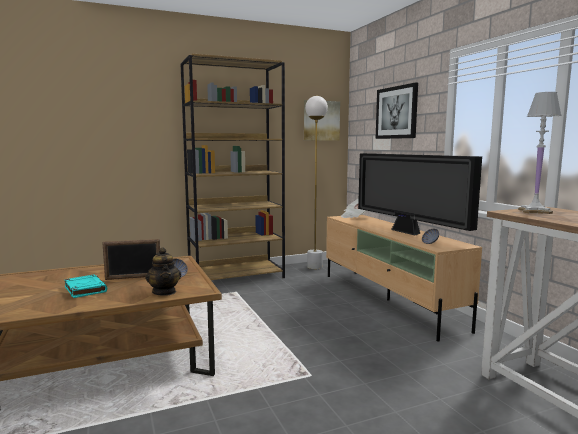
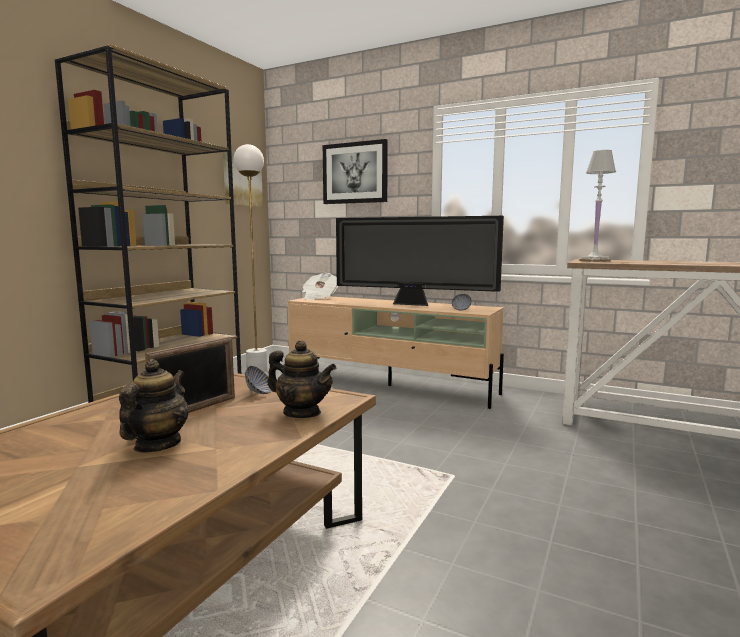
camera: 40 degrees left, 0 degrees up
turquoise book [64,274,107,298] -> teapot [119,359,188,452]

